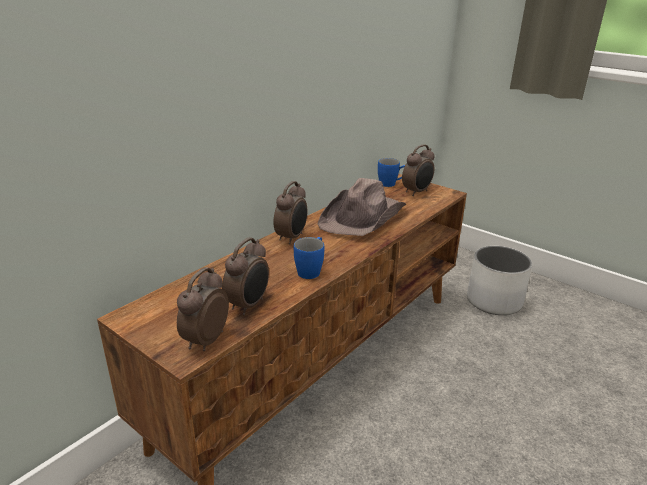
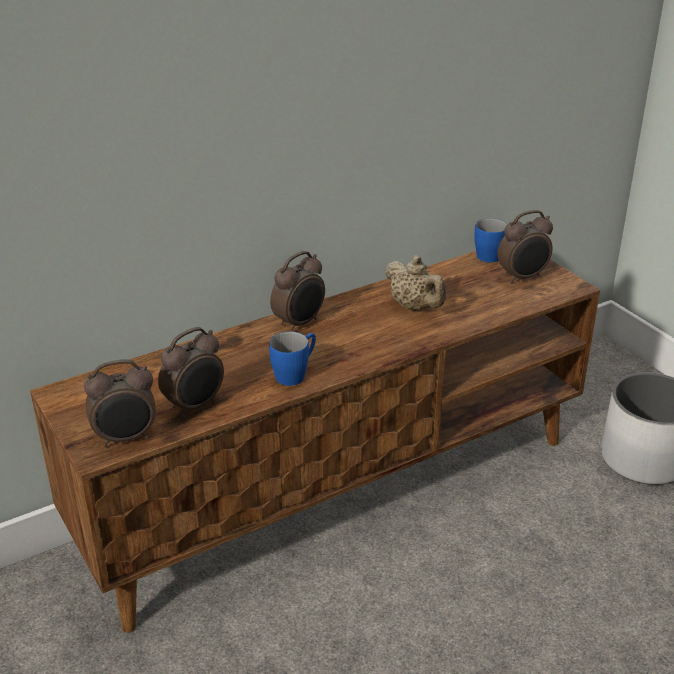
camera: 20 degrees right, 5 degrees up
alarm clock [177,267,229,351] -> alarm clock turned 150 degrees counterclockwise [84,359,156,447]
brown hat [317,178,407,236] -> beige teapot [385,256,446,311]

